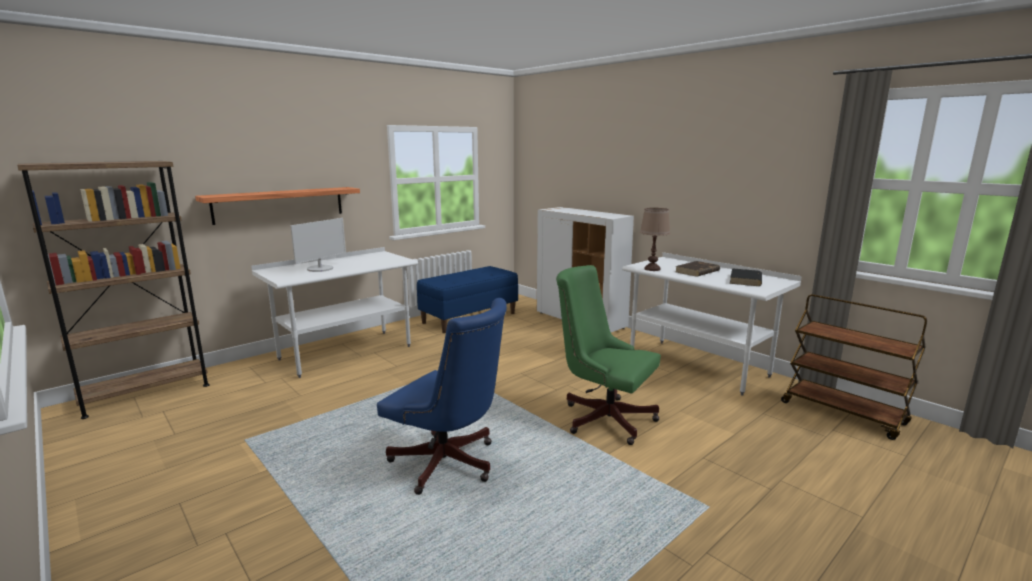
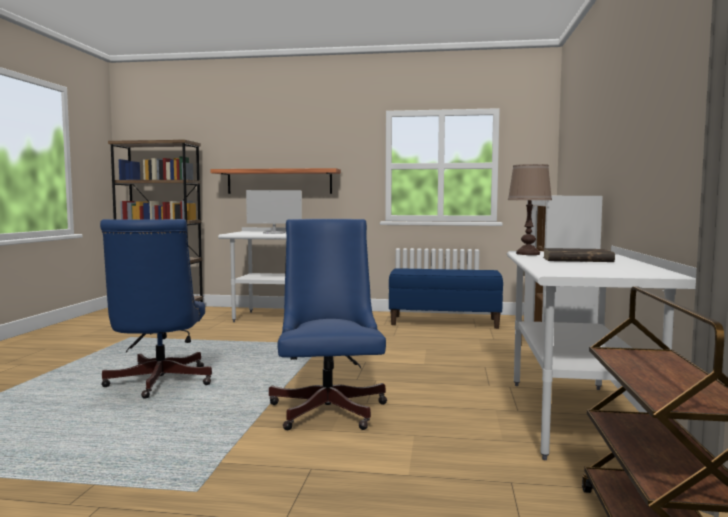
camera: 50 degrees right, 10 degrees down
green office chair [556,265,661,445] -> blue office chair [269,219,387,430]
black book [730,268,762,286] -> none

